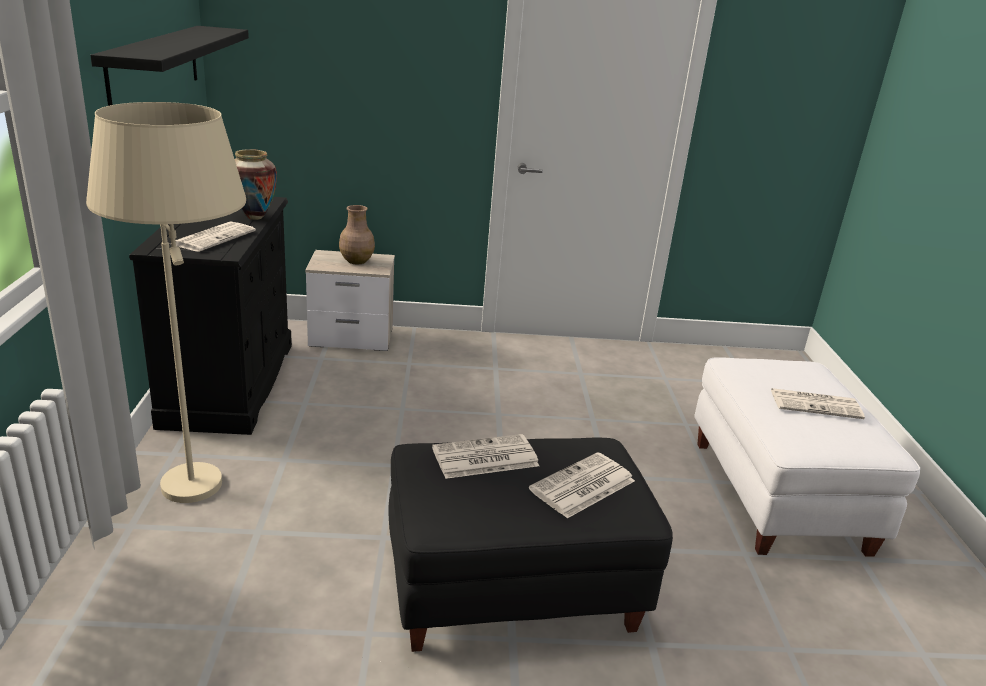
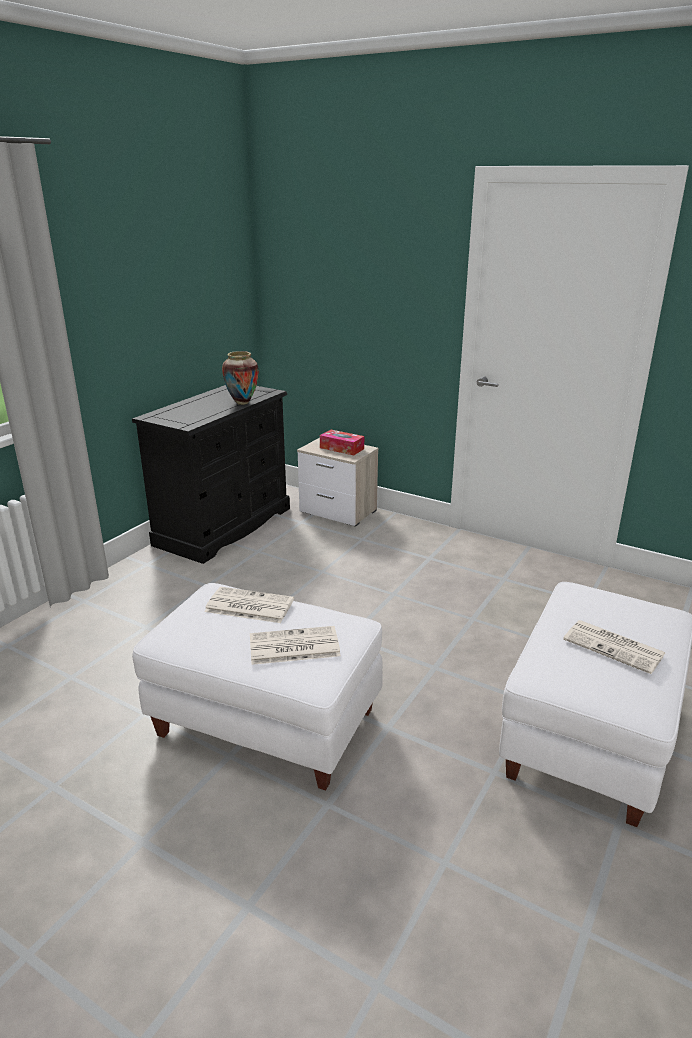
camera: 35 degrees right, 0 degrees up
beige floor lamp [86,102,246,503] -> none
black shelf [90,26,249,106] -> none
newspaper [176,221,256,252] -> none
brown vase [339,205,375,265] -> tissue box [320,430,364,455]
black ottoman [388,438,673,652] -> white ottoman [132,583,383,791]

